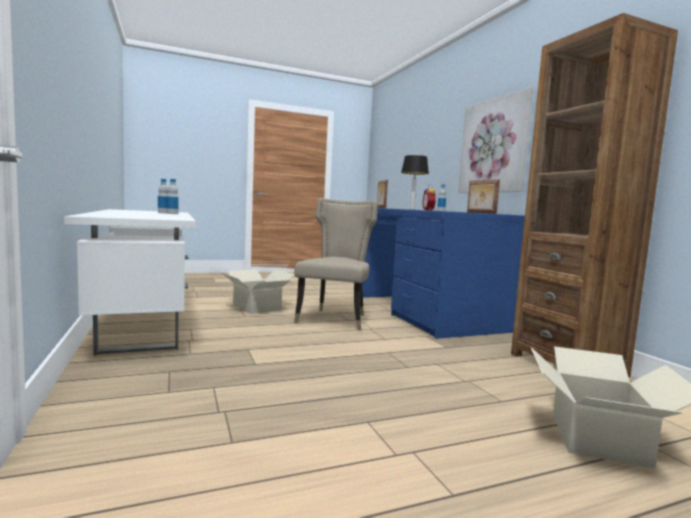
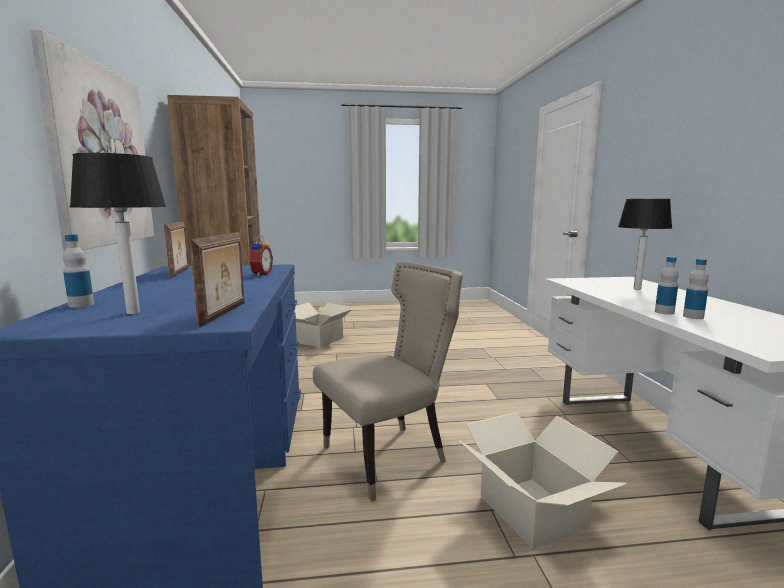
camera: 165 degrees left, 5 degrees up
beige chair [294,198,378,331] -> beige chair turned 150 degrees counterclockwise [313,261,463,502]
none -> table lamp [618,199,672,290]

